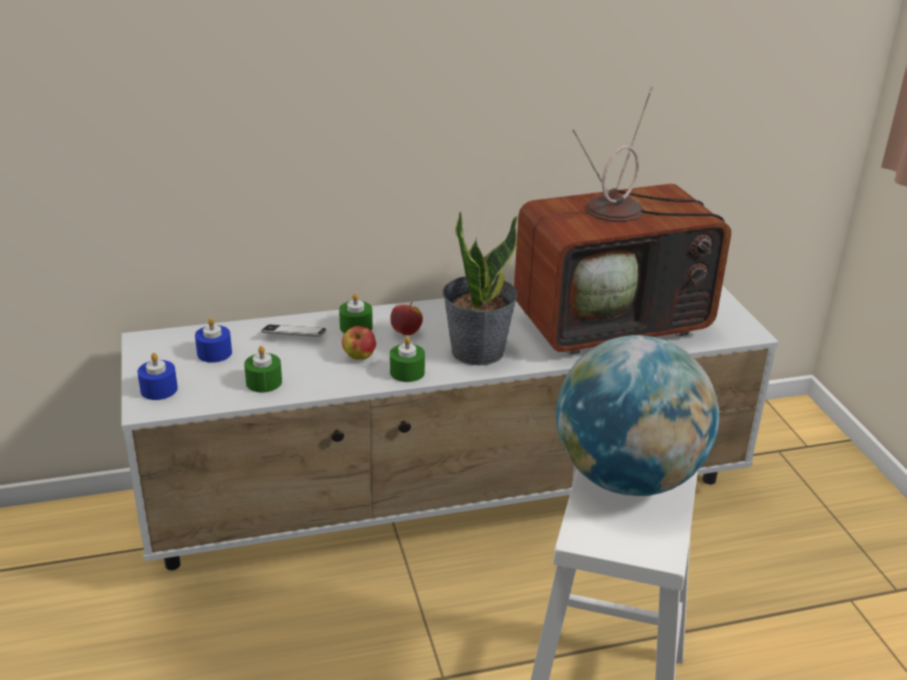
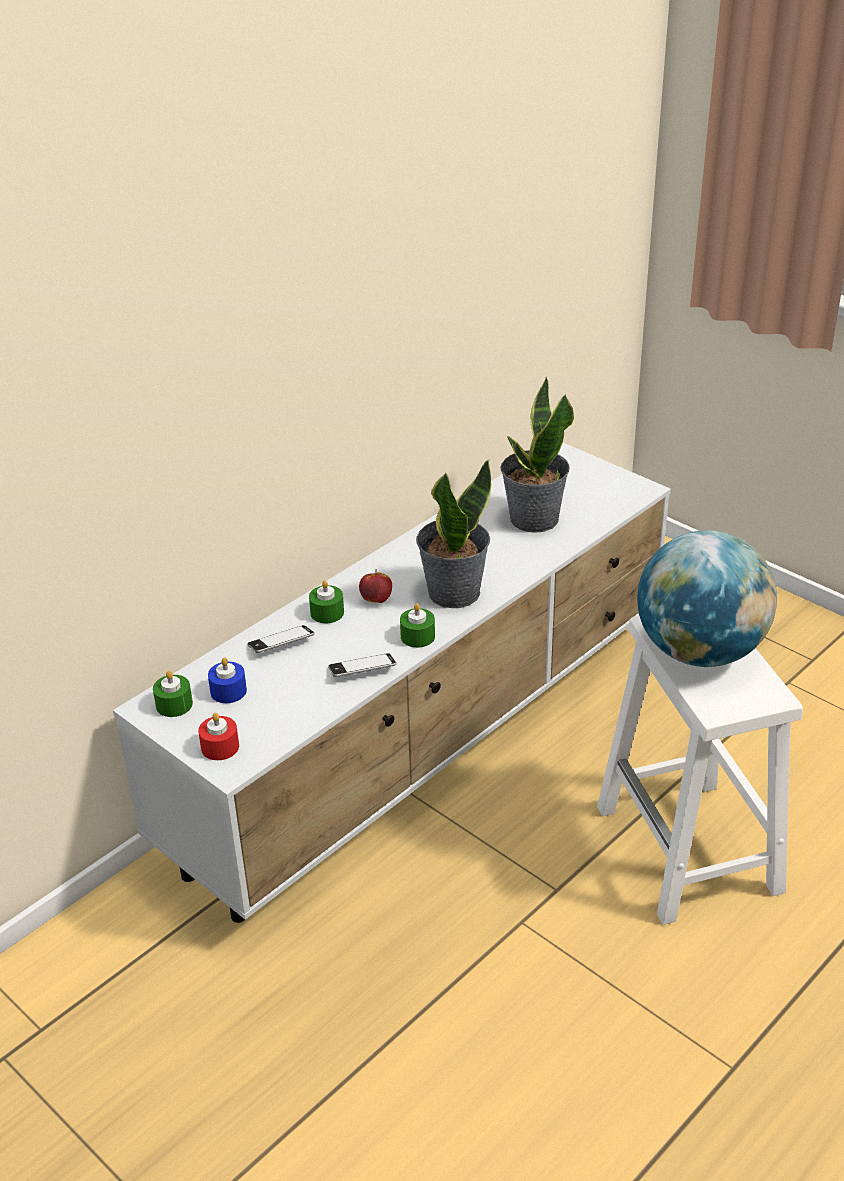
camera: 30 degrees left, 5 degrees up
blue candle [137,353,178,400] -> red candle [198,713,239,760]
green candle [244,346,282,393] -> green candle moved to [153,671,193,717]
apple [342,326,376,360] -> none
television [514,87,731,355] -> potted plant [500,377,574,533]
none -> phone [328,653,396,677]

